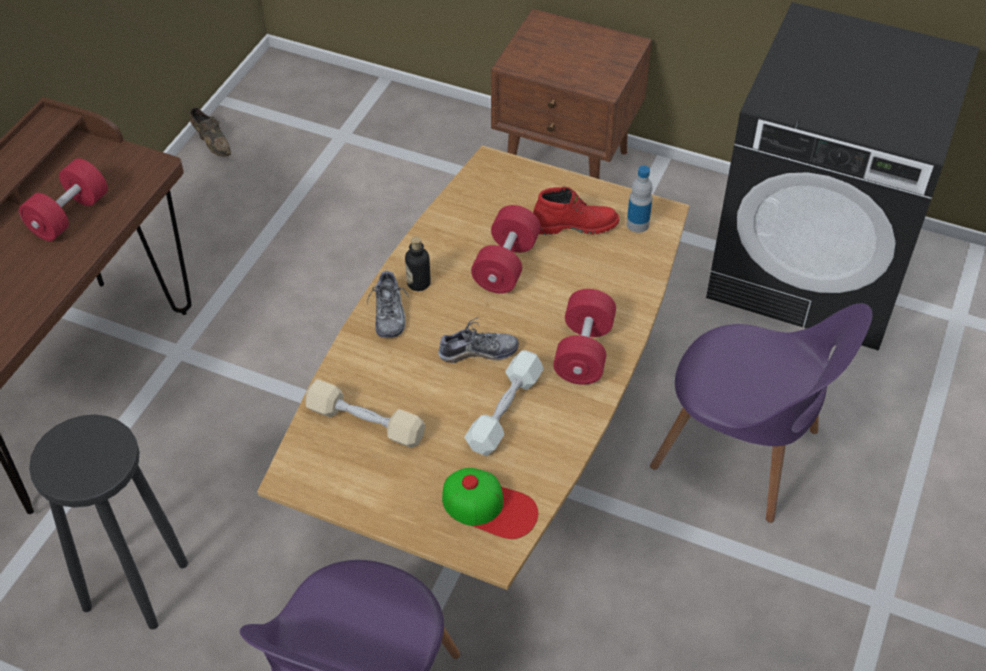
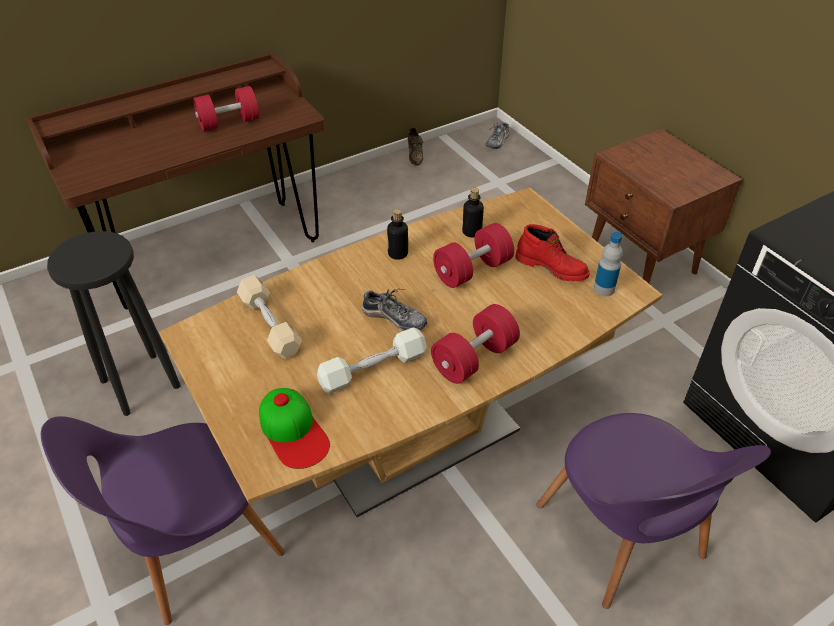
camera: 35 degrees right, 5 degrees down
shoe [367,266,409,338] -> shoe moved to [485,123,509,149]
none -> bottle [462,188,484,237]

